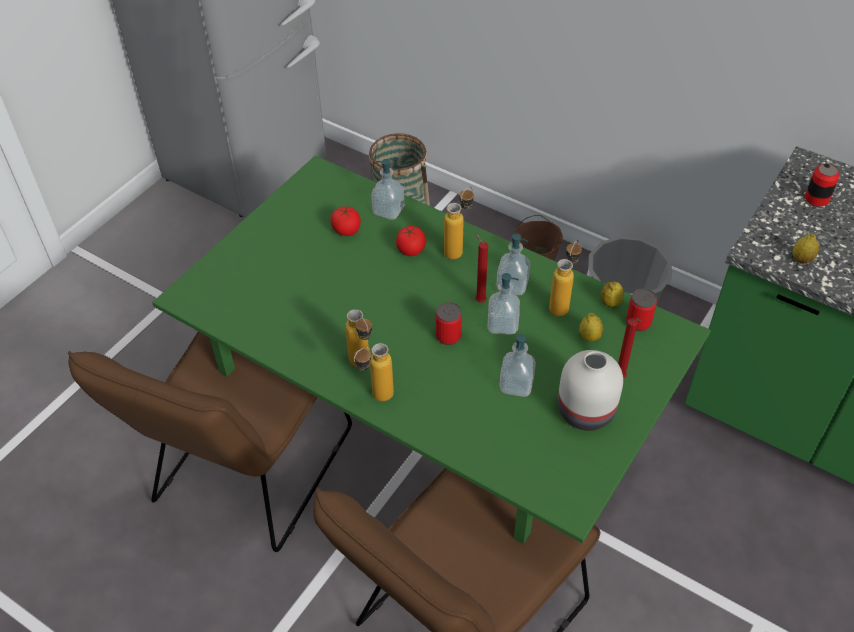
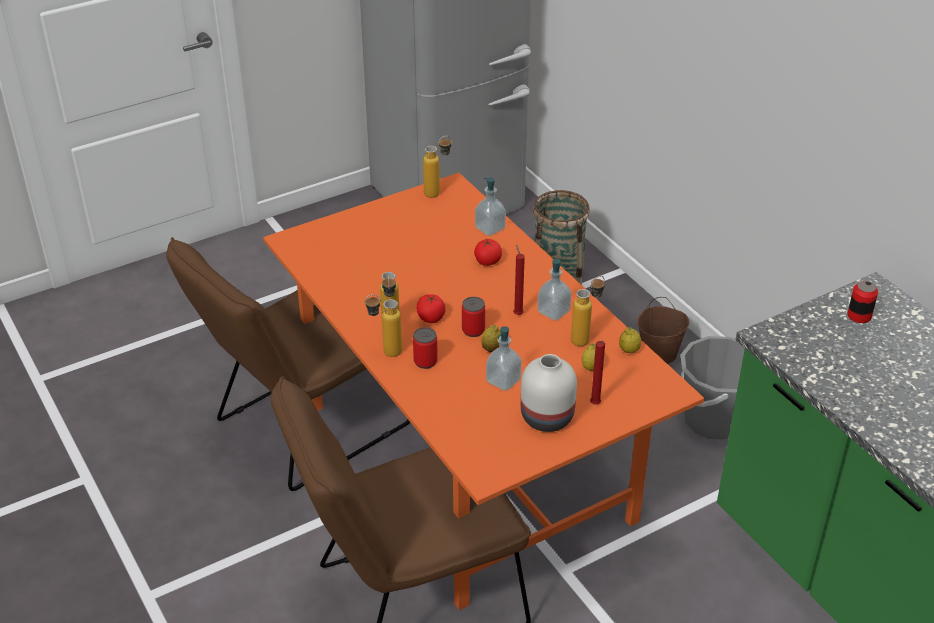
camera: 25 degrees right, 10 degrees down
green dining table [152,156,711,544] -> orange dining table [263,173,704,610]
tomato [330,206,361,236] -> tomato moved to [416,294,445,323]
bottle [444,187,474,259] -> bottle moved to [423,136,452,198]
soap dispenser [488,273,520,335] -> none
can [626,288,657,331] -> can moved to [413,327,438,369]
lemon [793,233,819,264] -> lemon moved to [481,325,501,352]

